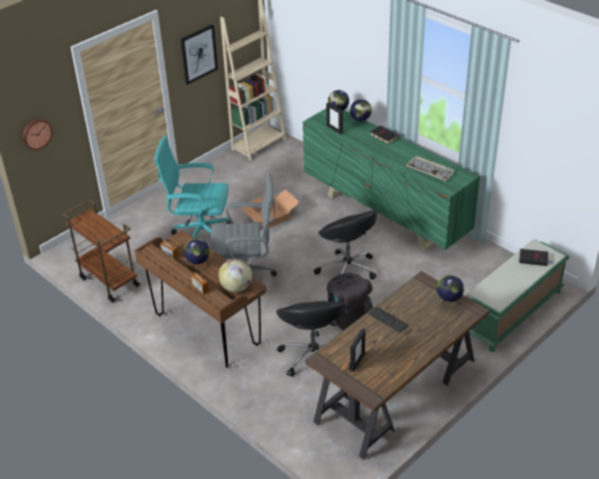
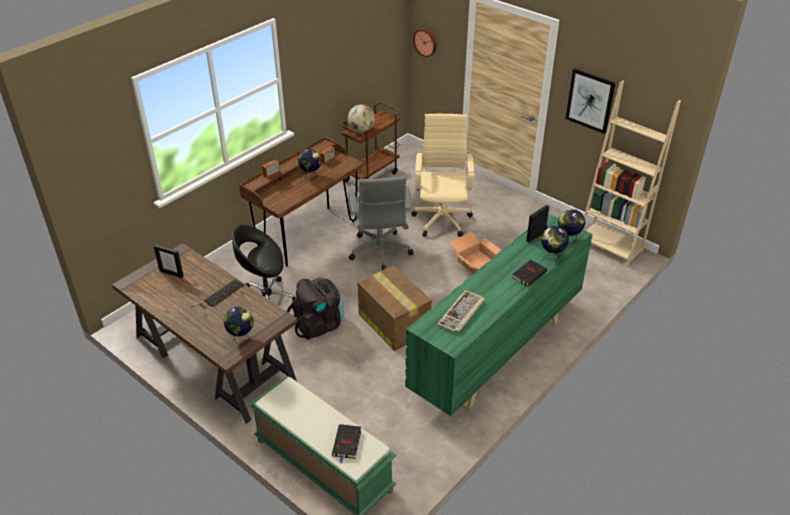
camera: 85 degrees right, 0 degrees up
turquoise office chair [155,135,232,238] -> beige office chair [412,114,474,237]
globe [218,259,252,293] -> globe moved to [348,105,375,132]
black office chair [314,209,377,279] -> cardboard box [357,265,432,351]

